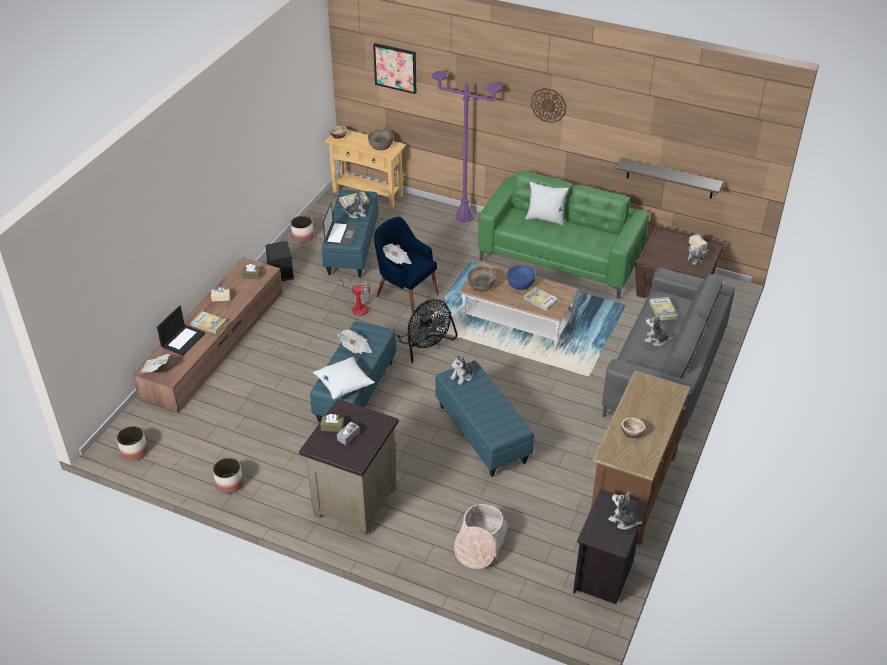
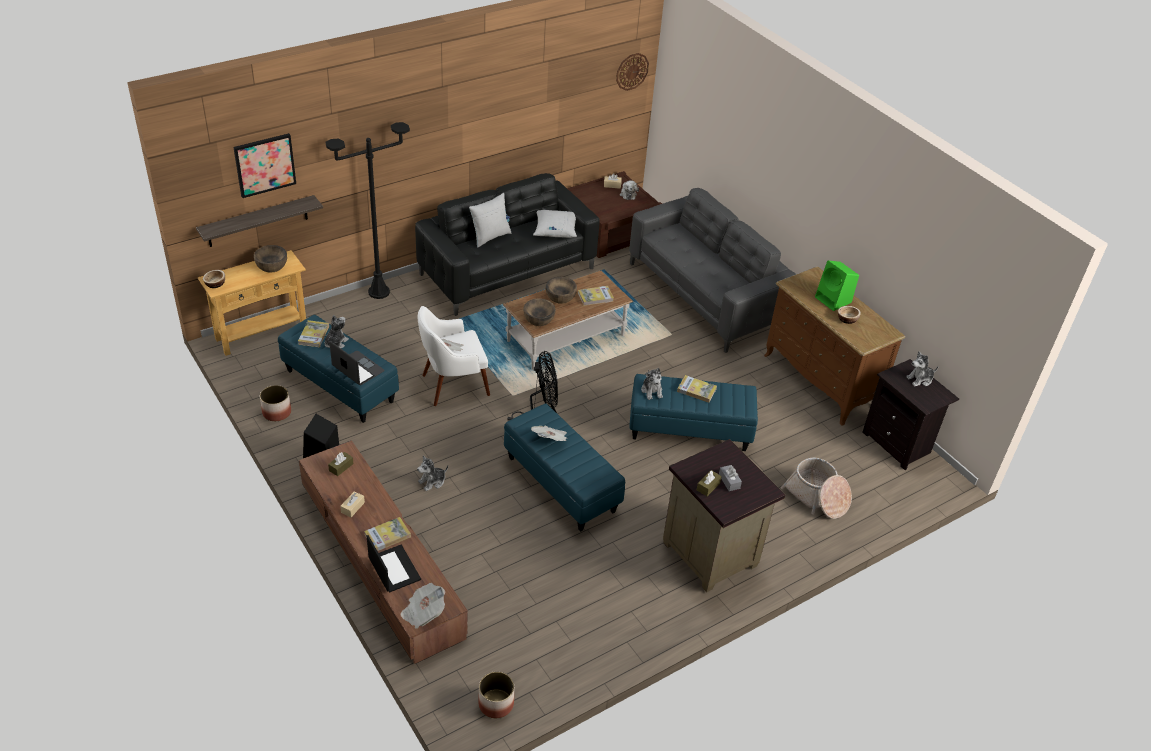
camera: 60 degrees left, 0 degrees up
planter [213,458,244,494] -> none
grey pillow [313,356,375,399] -> grey pillow moved to [533,210,577,238]
fan [339,277,370,316] -> none
blue armchair [374,217,439,315] -> white armchair [417,306,490,406]
purple floor lamp [432,71,502,222] -> black floor lamp [326,122,410,299]
green sofa [478,171,649,299] -> black sofa [415,173,600,316]
blue bowl [507,265,536,290] -> brown bowl [546,277,577,304]
wall clock [531,88,566,123] -> wall clock moved to [616,53,649,91]
shelf [615,157,723,199] -> shelf moved to [196,195,323,247]
plush toy [644,314,674,346] -> plush toy moved to [417,455,448,491]
book [649,297,677,321] -> book moved to [677,375,717,403]
none -> green speaker [815,260,859,311]

